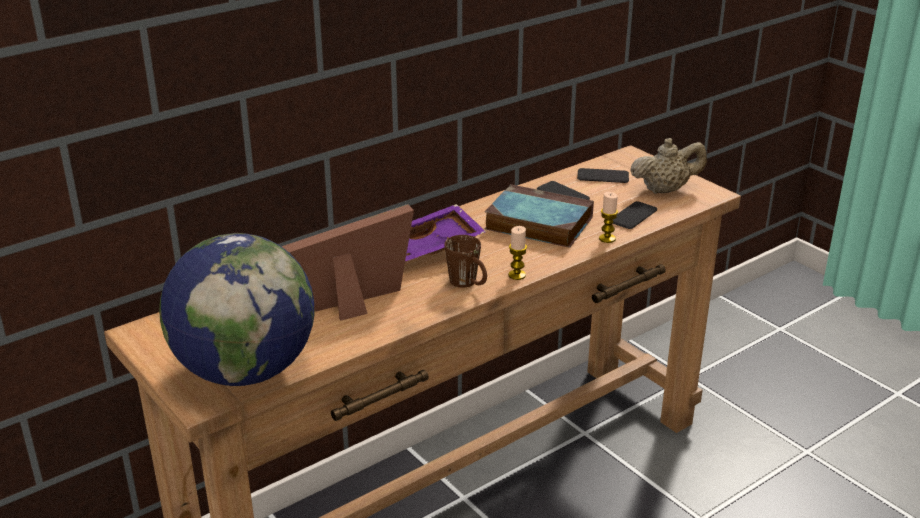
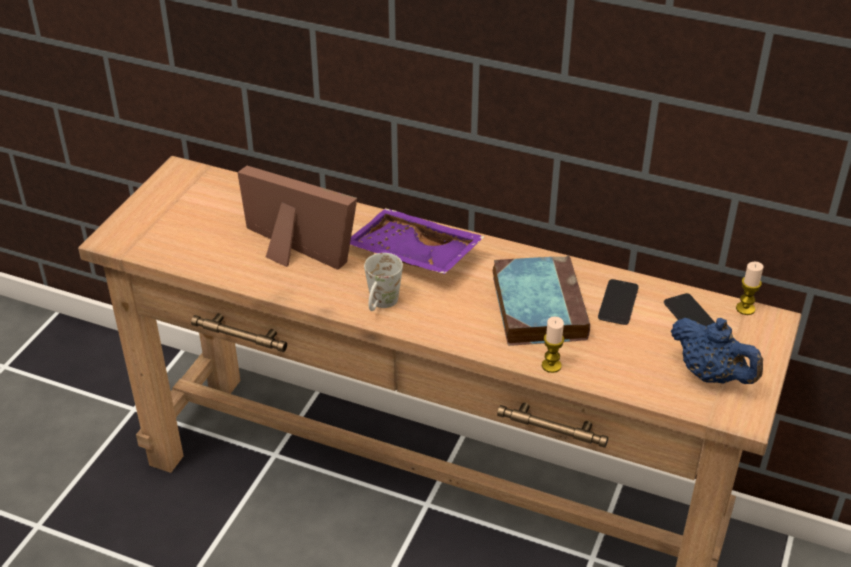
camera: 60 degrees right, 10 degrees up
globe [159,233,314,386] -> none
brown mug [444,235,487,288] -> white mug [364,253,403,311]
candle [508,226,527,280] -> candle moved to [736,262,763,315]
phone [612,201,657,229] -> none
beige teapot [630,138,707,194] -> blue teapot [671,318,763,384]

